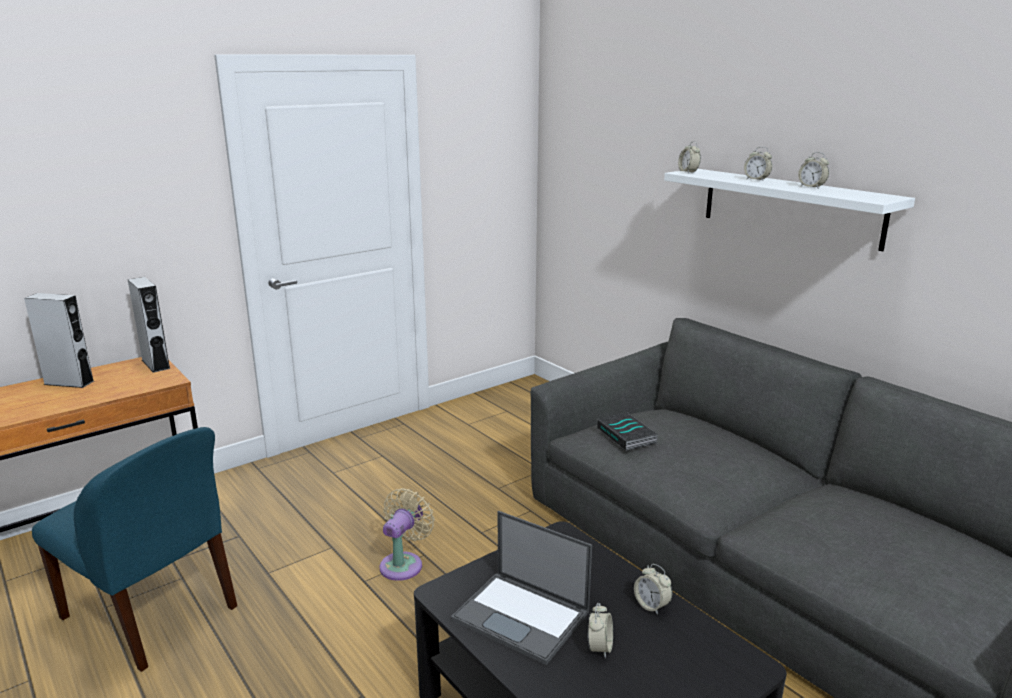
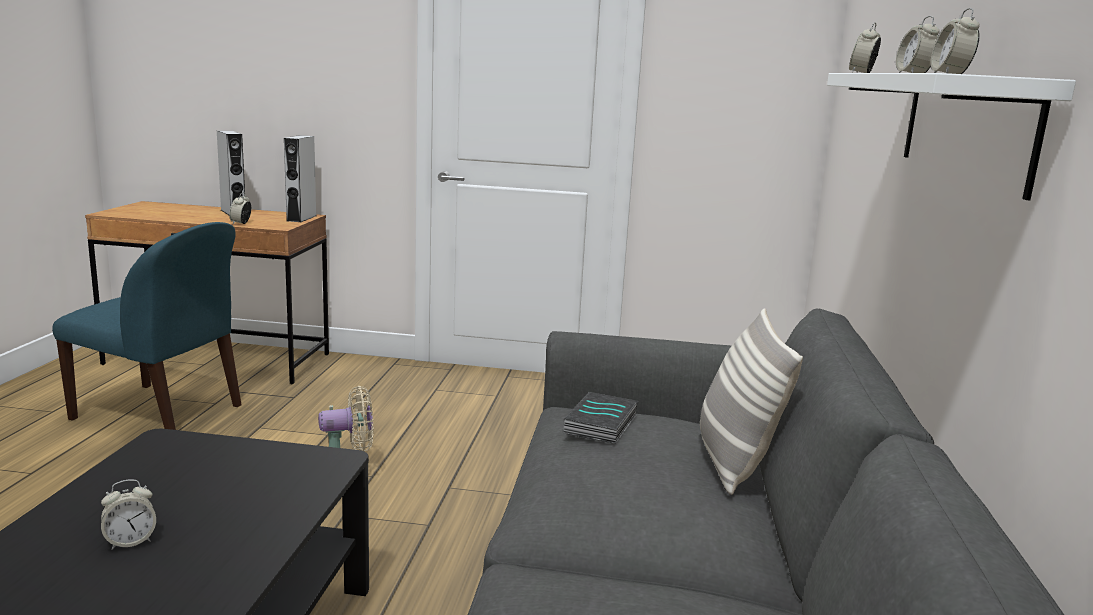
camera: 45 degrees right, 5 degrees down
blue chair [32,427,237,672] -> blue chair turned 60 degrees counterclockwise [52,222,242,430]
laptop [451,511,592,665] -> none
alarm clock [634,564,672,615] -> alarm clock moved to [229,192,251,224]
none -> pillow [700,308,803,495]

